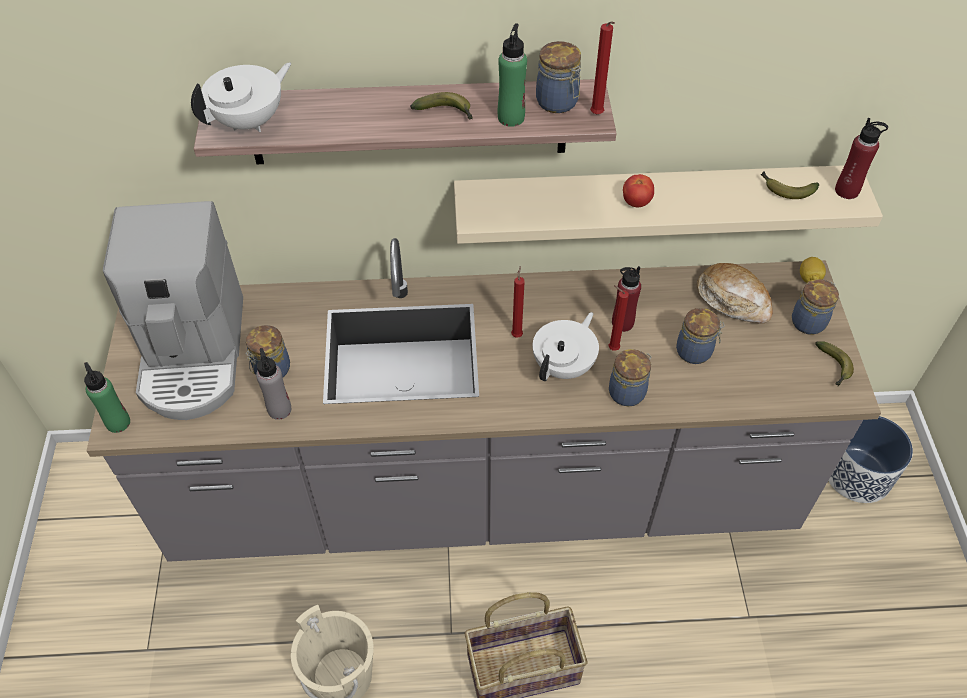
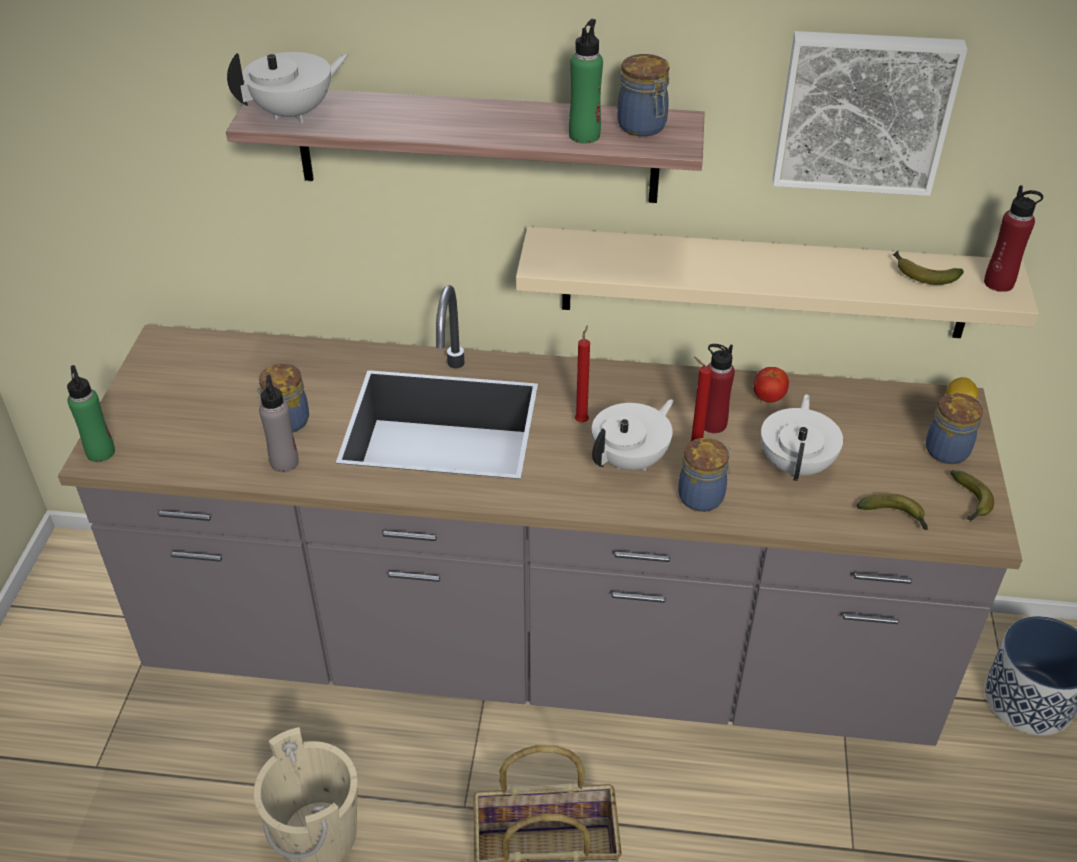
camera: 10 degrees right, 10 degrees down
coffee machine [103,201,243,420] -> none
banana [410,92,473,120] -> banana moved to [857,494,928,530]
red candle [590,21,615,114] -> none
tomato [623,174,654,207] -> tomato moved to [754,367,789,403]
jar [676,308,724,364] -> white teapot [761,394,843,481]
bread [697,263,773,323] -> none
none -> picture [773,31,967,196]

